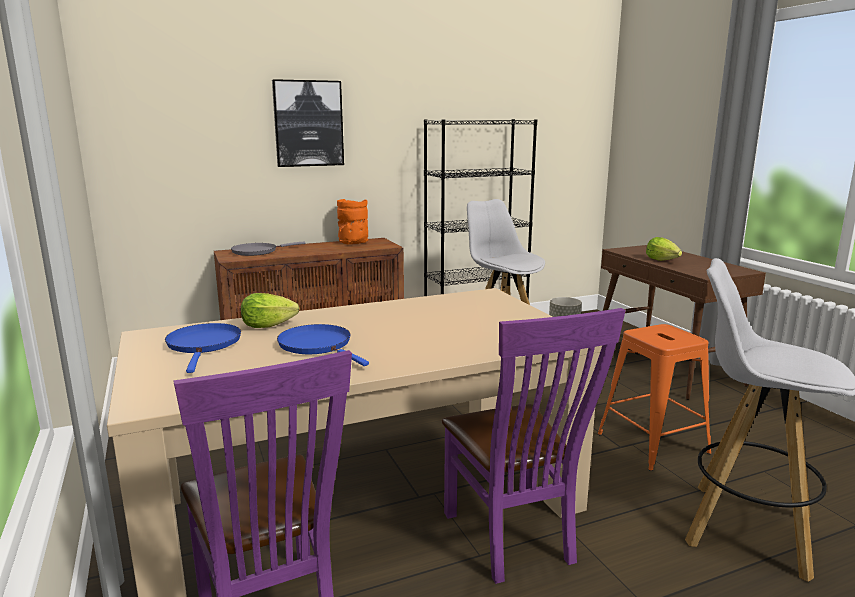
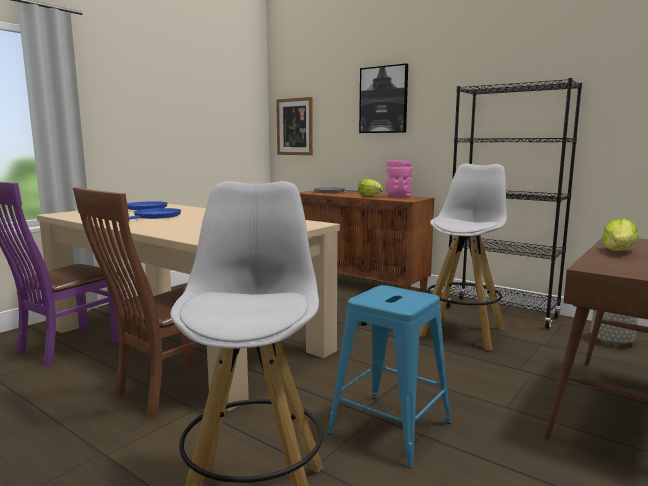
camera: 60 degrees right, 5 degrees down
lettuce [241,293,299,328] -> lettuce moved to [358,179,384,196]
orange vase [337,199,368,244] -> pink vase [386,160,412,197]
purple chair [442,308,626,584] -> brown chair [73,187,203,419]
orange stool [598,324,712,471] -> blue stool [327,285,451,468]
none -> picture [276,97,313,155]

